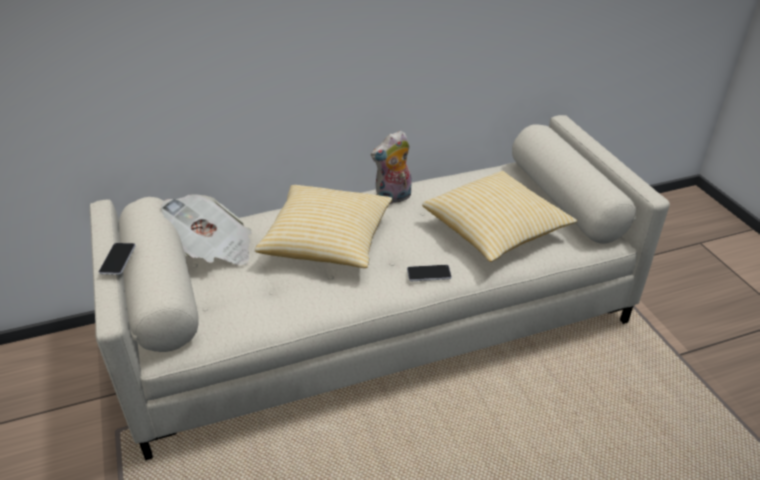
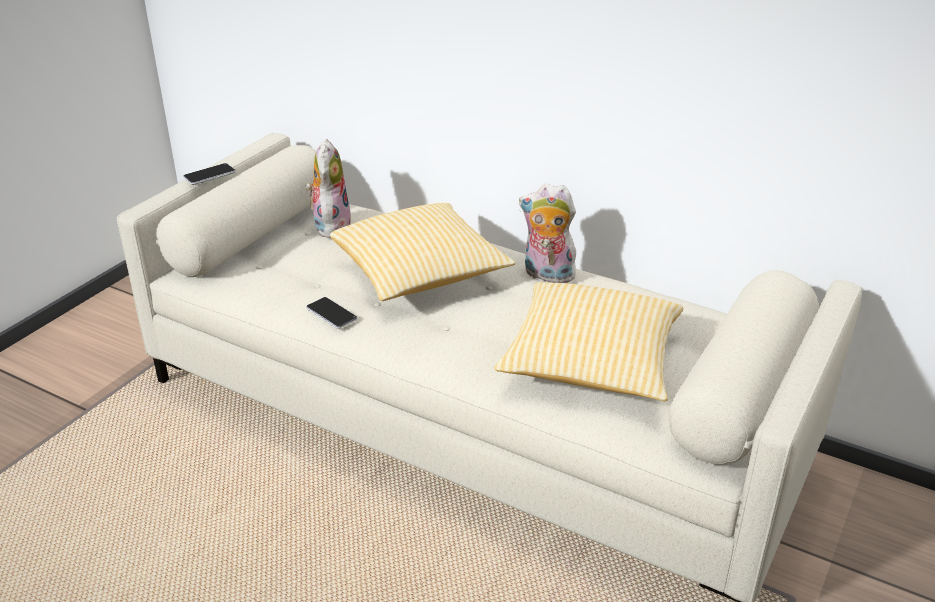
camera: 50 degrees right, 5 degrees down
newspaper [161,194,252,265] -> plush toy [306,139,351,238]
phone [407,265,452,281] -> phone moved to [306,297,358,329]

